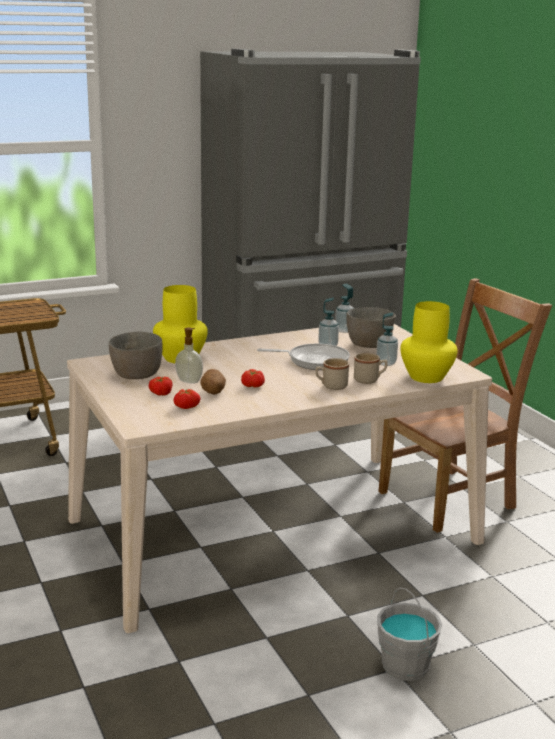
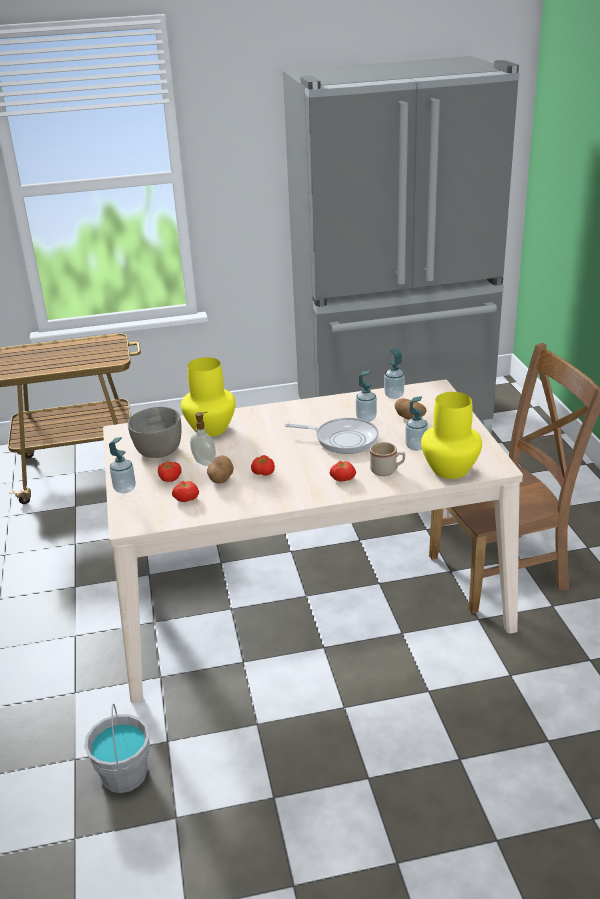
camera: 15 degrees right, 10 degrees up
beige mug [315,358,349,390] -> tomato [330,461,356,482]
grey bowl [346,307,396,348] -> potato [395,398,427,420]
grey bucket [377,588,442,681] -> grey bucket moved to [84,704,150,793]
none -> soap dispenser [109,437,136,493]

